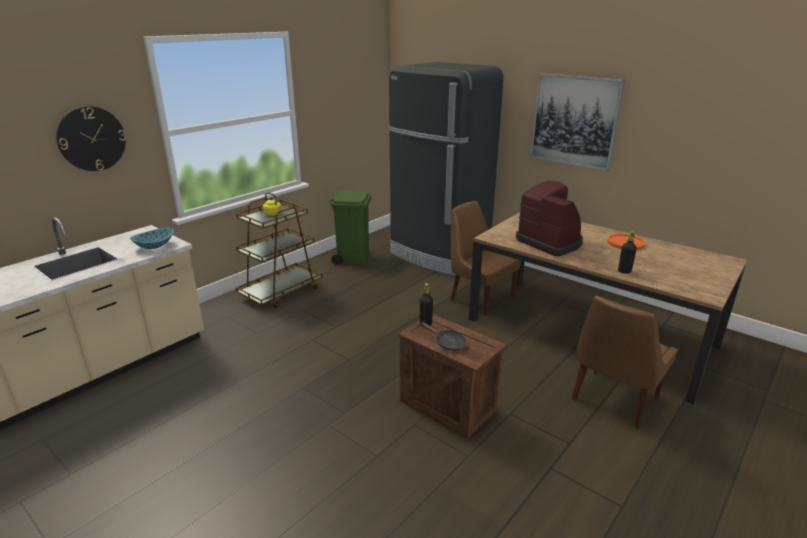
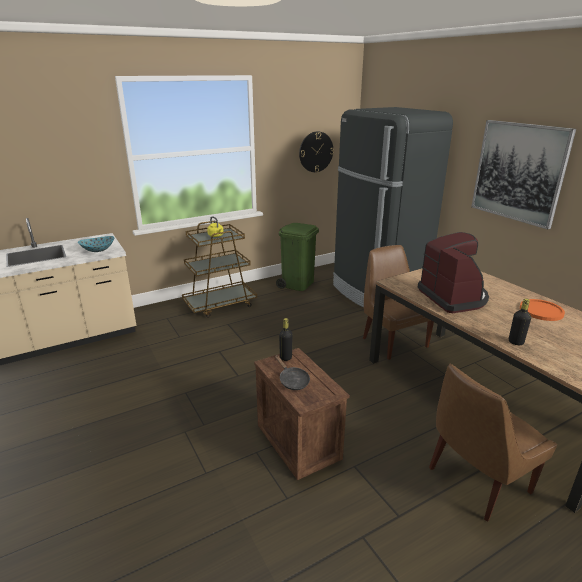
camera: 20 degrees right, 0 degrees up
wall clock [56,106,126,171] -> wall clock moved to [299,131,334,172]

